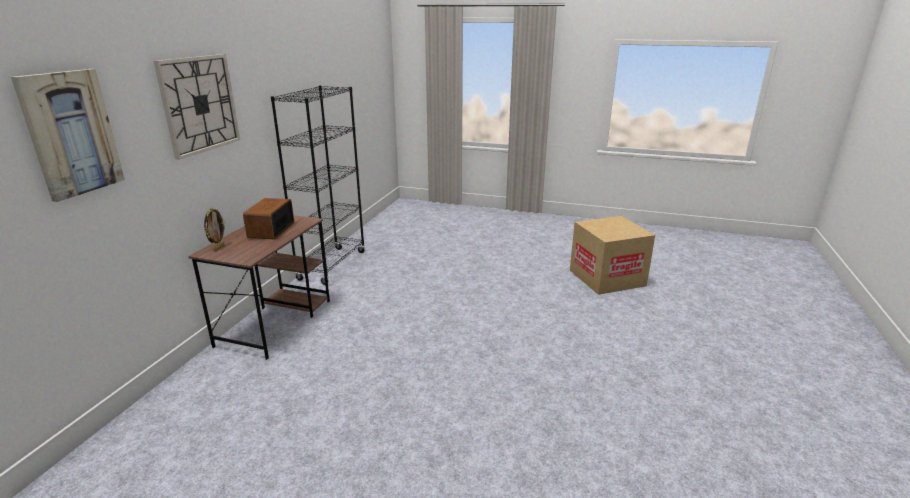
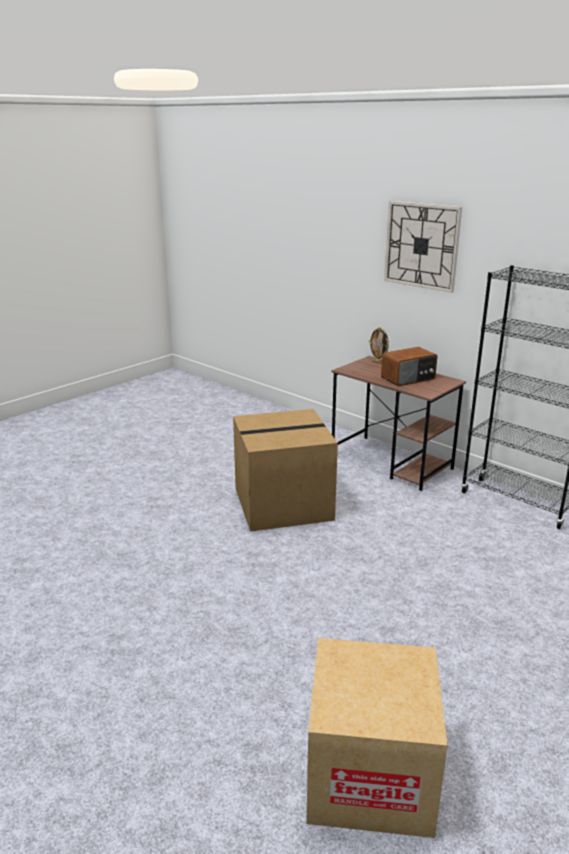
camera: 115 degrees right, 0 degrees up
picture [11,69,125,202] -> none
radio [243,198,294,239] -> radio turned 120 degrees clockwise [381,347,437,386]
none -> cardboard box [233,409,338,532]

